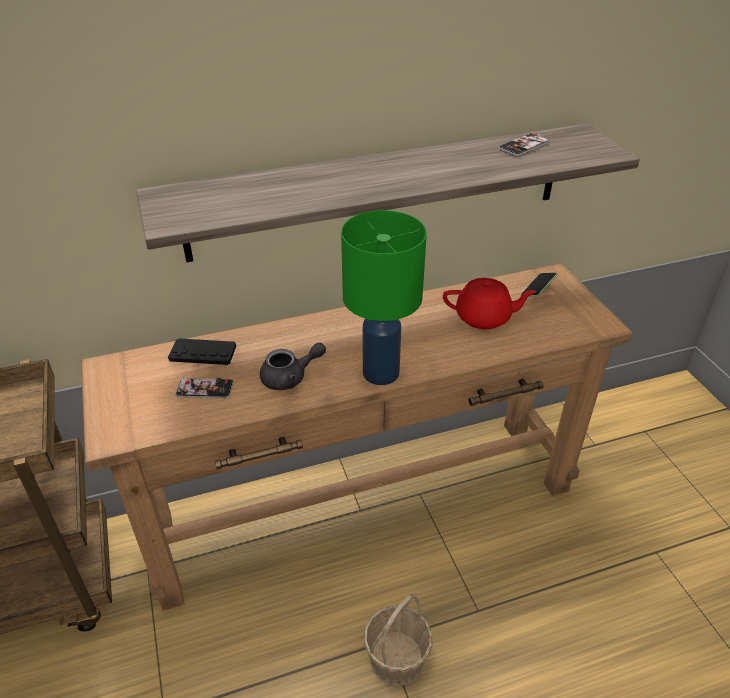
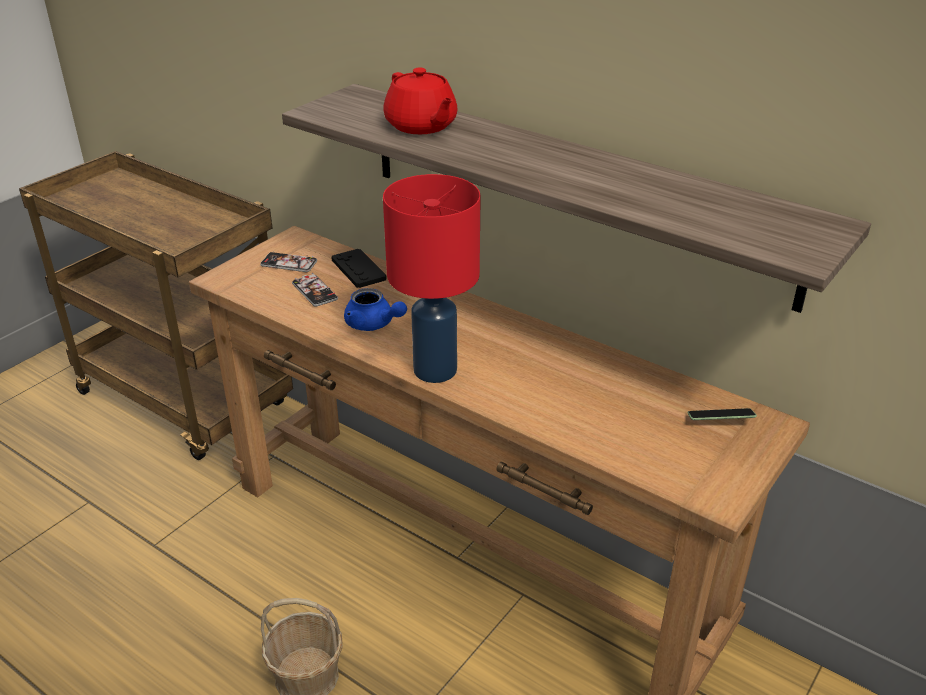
camera: 55 degrees right, 5 degrees down
grey teapot [260,342,326,390] -> blue teapot [344,288,407,331]
green table lamp [341,210,427,385] -> red table lamp [383,174,480,383]
red teapot [443,278,537,329] -> red teapot moved to [383,67,458,134]
phone [499,133,549,157] -> phone moved to [260,252,317,272]

